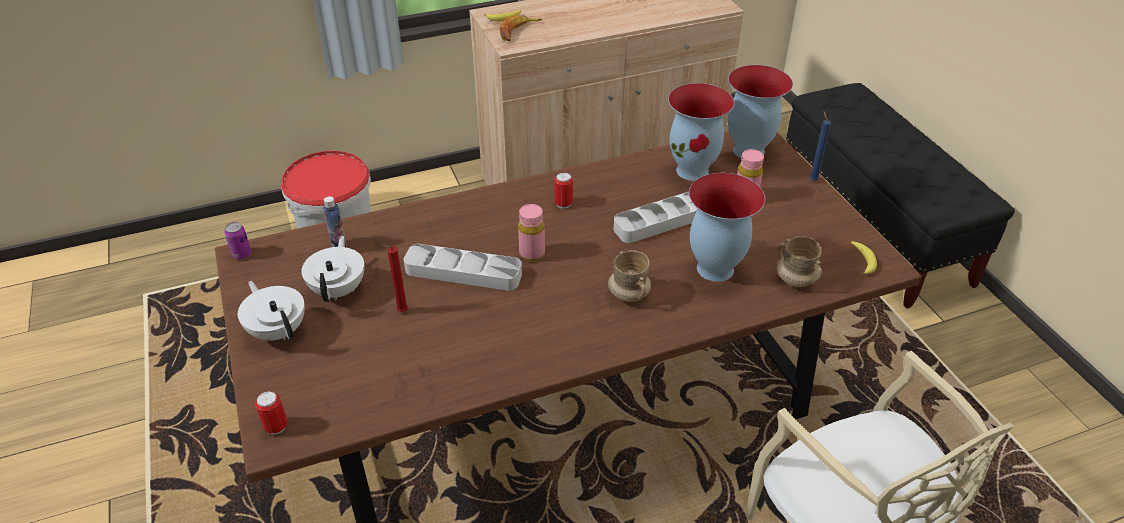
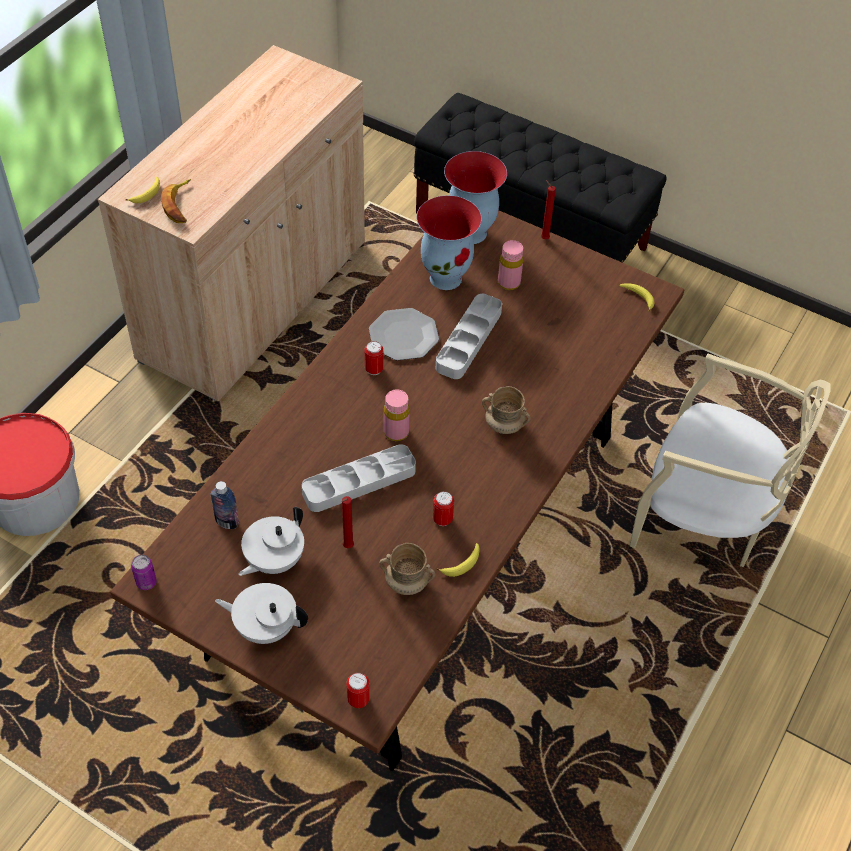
camera: 40 degrees left, 10 degrees up
white teapot [301,236,364,302] -> white teapot turned 105 degrees counterclockwise [239,507,304,576]
vase [689,173,765,282] -> none
beige mug [776,236,823,287] -> beige mug moved to [379,543,436,595]
blue candle [809,111,831,181] -> red candle [541,180,556,239]
none -> plate [369,308,439,361]
none -> can [433,491,454,526]
none -> banana [436,543,480,577]

